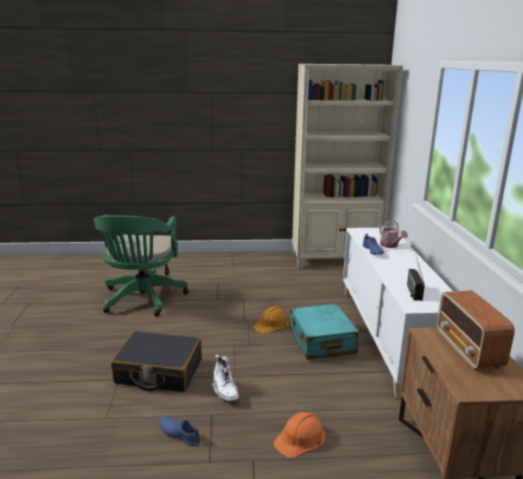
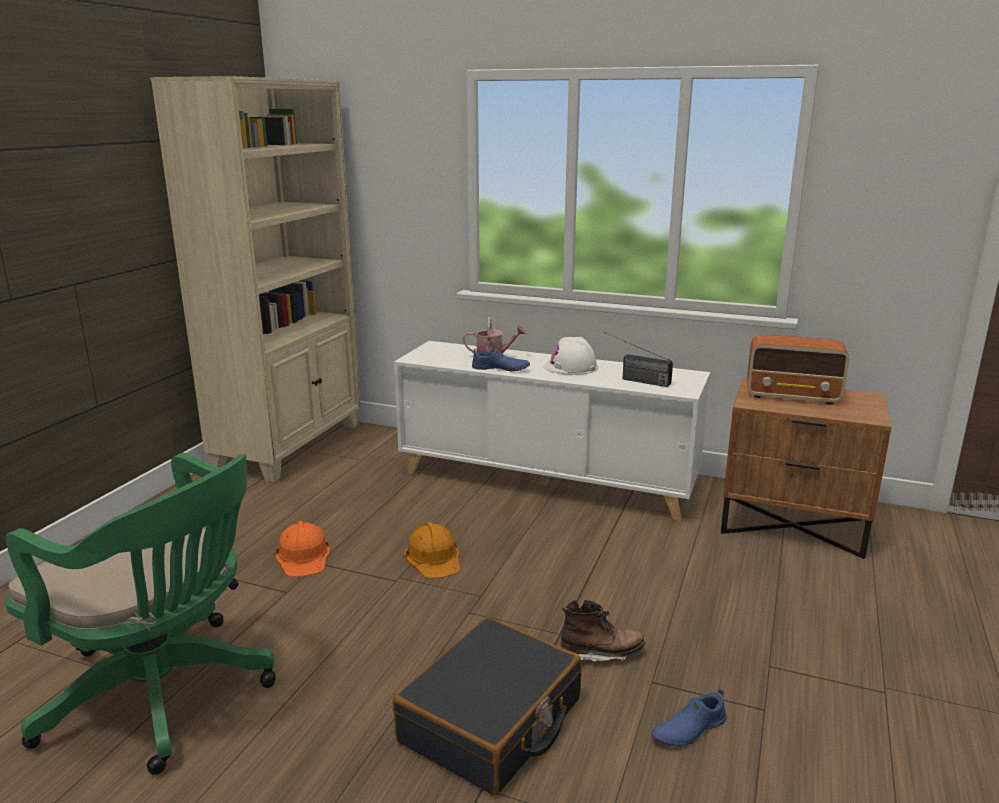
camera: 65 degrees left, 0 degrees up
white boot [211,355,239,401] -> brown boot [561,600,645,663]
orange hard hat [274,412,325,458] -> orange hard hat moved to [275,521,330,577]
turquoise suitcase [290,303,359,360] -> none
none -> white hard hat [543,337,598,375]

